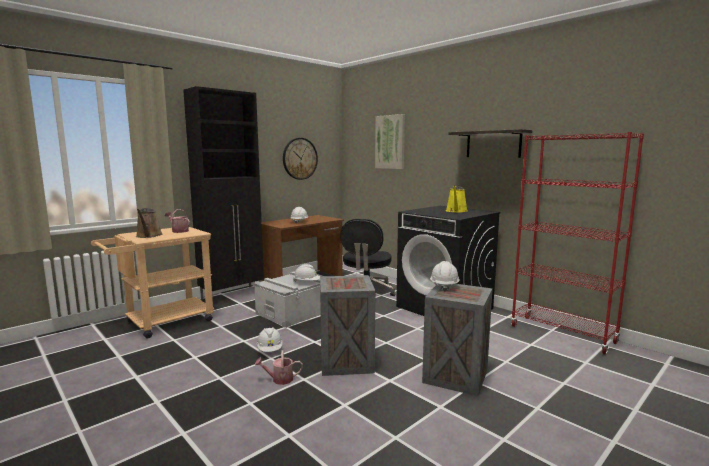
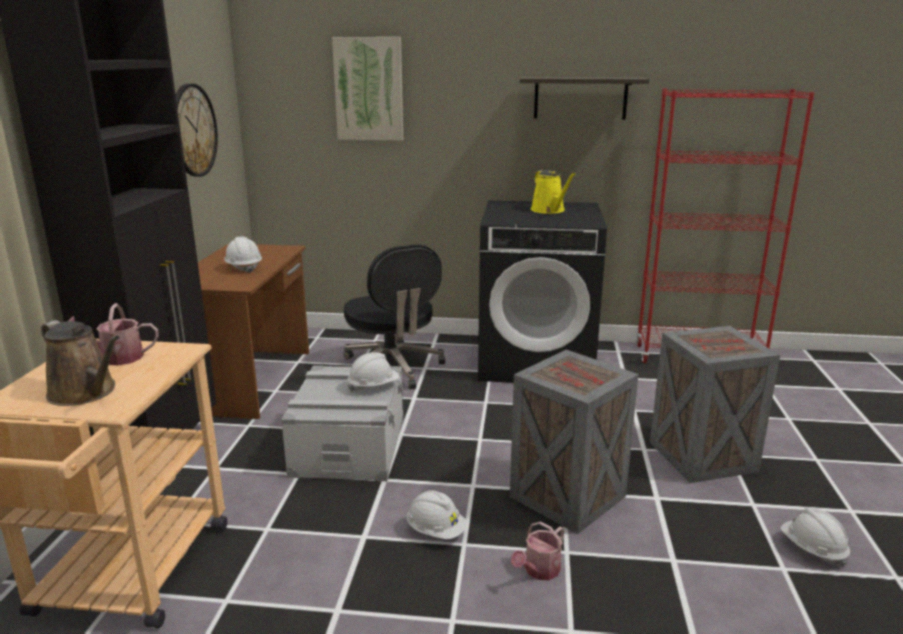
camera: 40 degrees left, 10 degrees up
white hard hat [430,261,460,292] -> white hard hat moved to [781,507,850,568]

